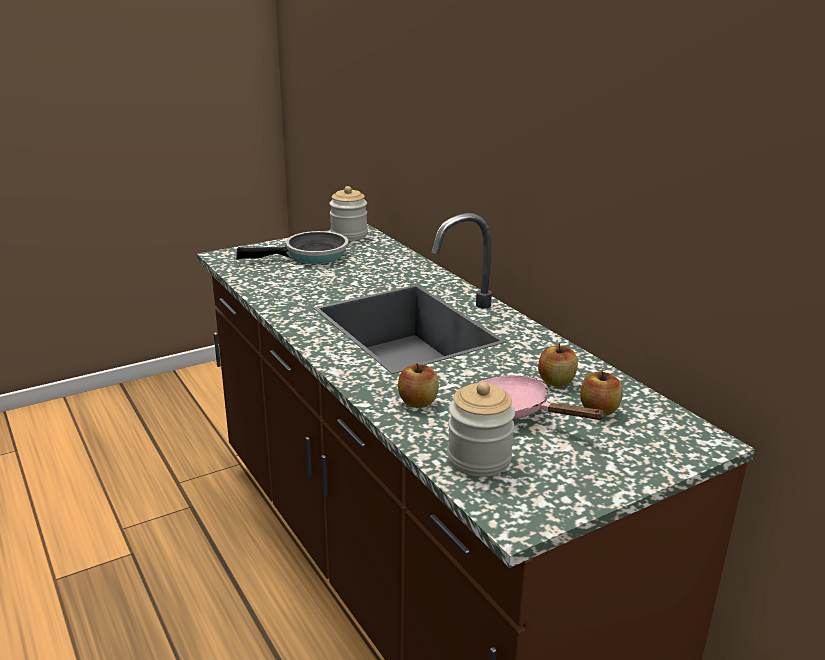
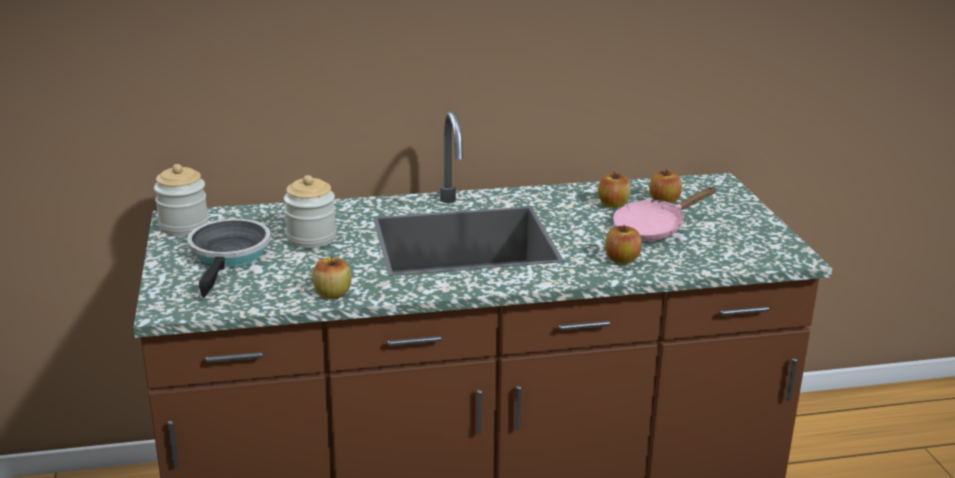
camera: 70 degrees left, 0 degrees up
jar [447,382,516,477] -> jar moved to [284,175,336,248]
none -> apple [312,256,352,299]

